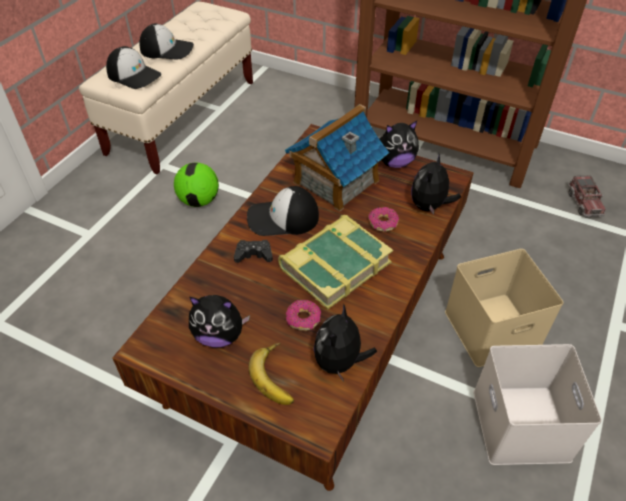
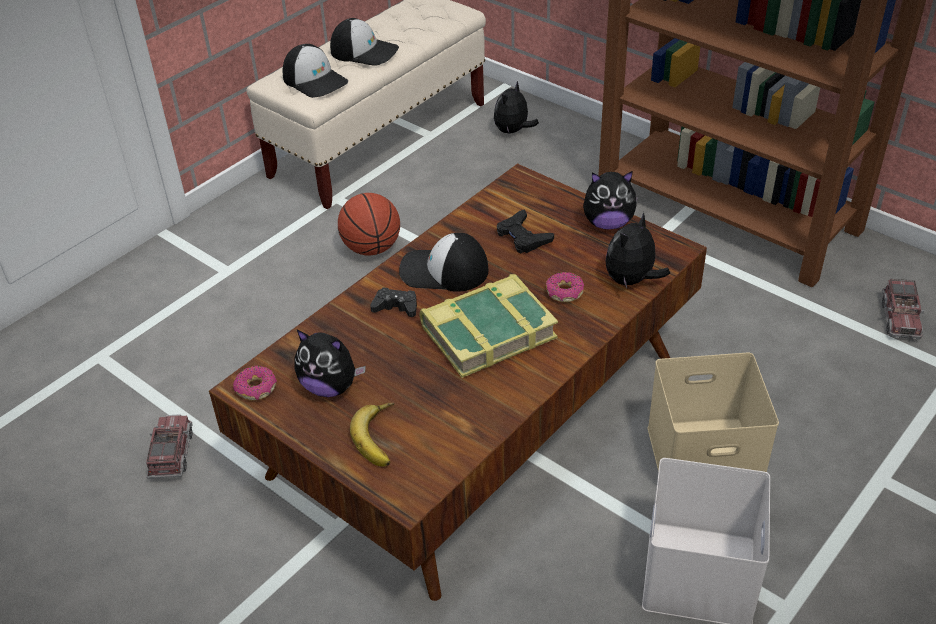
camera: 15 degrees right, 5 degrees down
football [174,163,219,207] -> basketball [338,193,400,255]
toy house [285,104,389,211] -> black game controller [497,209,554,253]
donut [286,300,321,331] -> donut moved to [233,366,277,401]
plush toy [314,303,377,382] -> plush toy moved to [494,81,539,134]
none -> toy truck [146,414,193,479]

